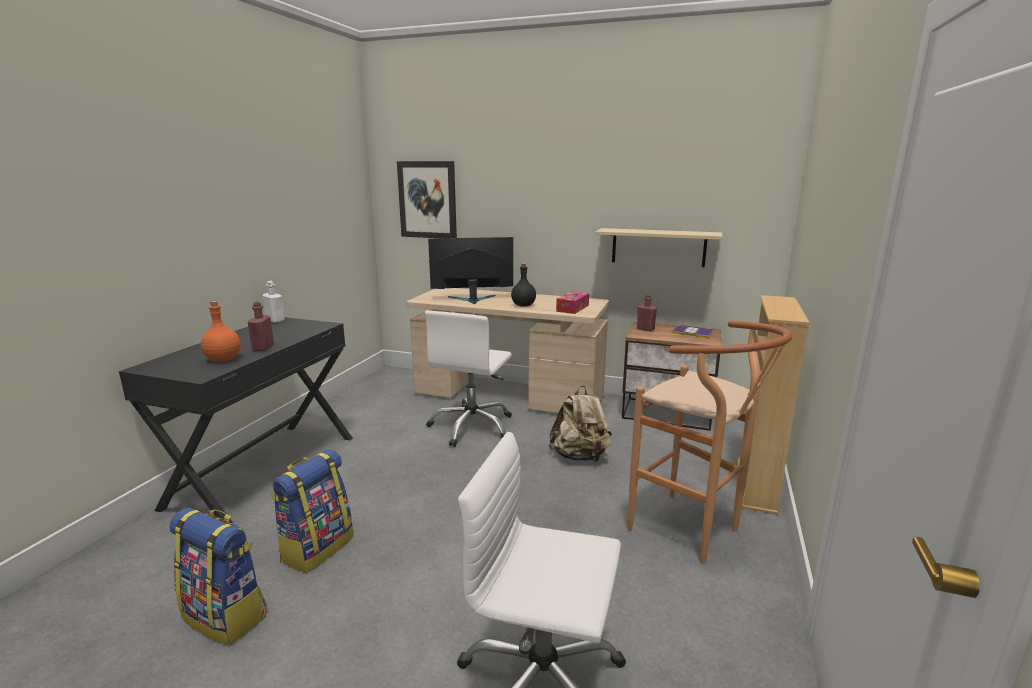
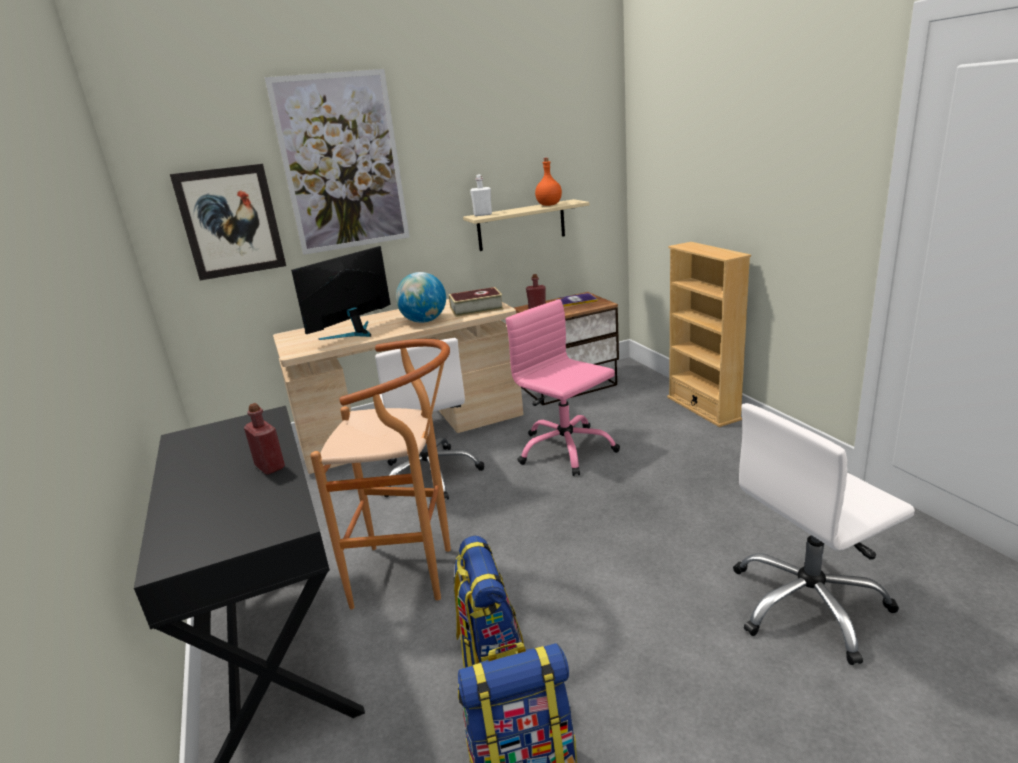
camera: 40 degrees left, 5 degrees up
orange bottle [201,301,241,362] -> orange bottle moved to [535,158,562,206]
white bottle [262,281,285,323] -> white bottle moved to [470,174,492,216]
black bottle [511,263,536,307] -> globe [396,272,446,323]
beige backpack [549,386,612,462] -> pink office chair [506,299,620,476]
tissue box [556,291,589,314] -> book [449,287,504,317]
brown stool [628,320,792,564] -> brown stool moved to [310,339,451,609]
none -> picture [265,69,410,255]

